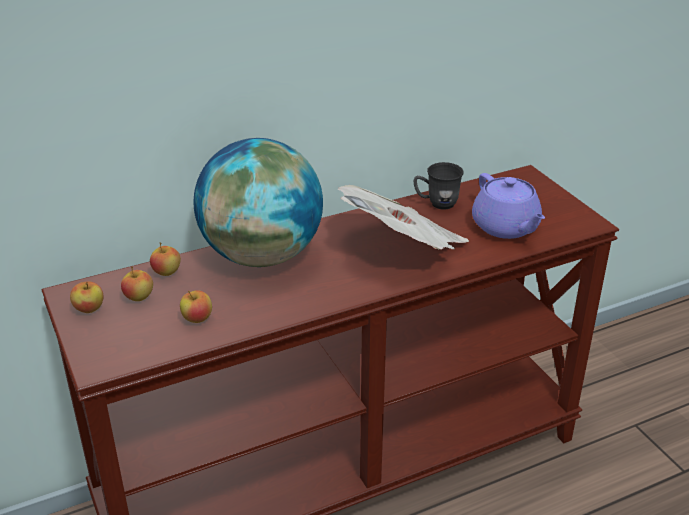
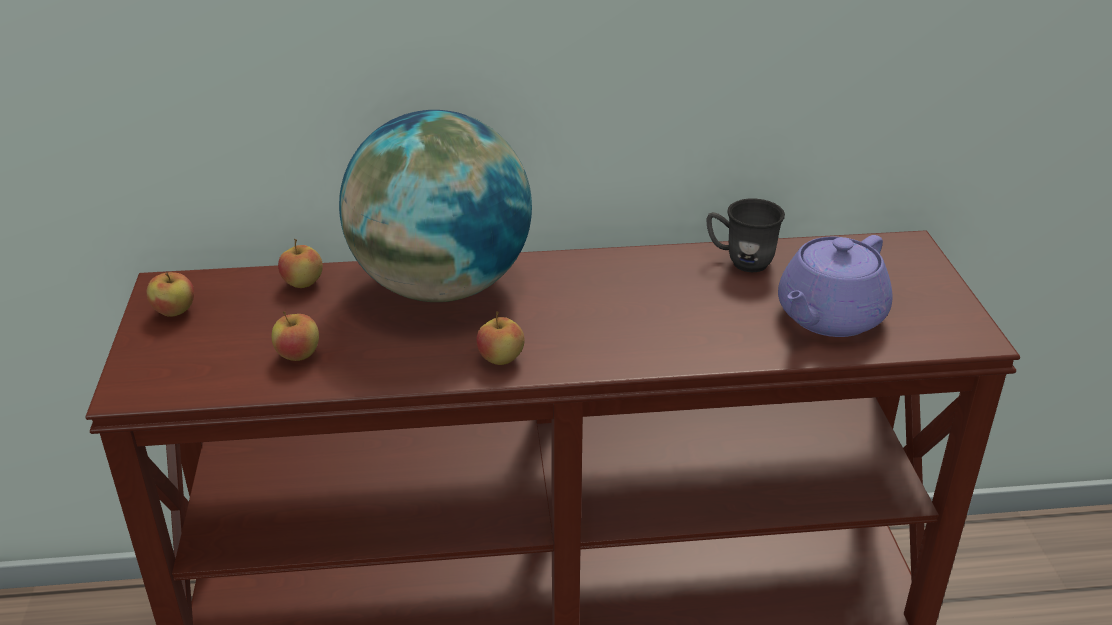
camera: 20 degrees right, 0 degrees up
apple [121,267,153,301] -> apple moved to [477,311,525,365]
newspaper [338,185,469,250] -> none
purple teapot [472,173,545,239] -> purple teapot turned 45 degrees clockwise [778,235,893,337]

